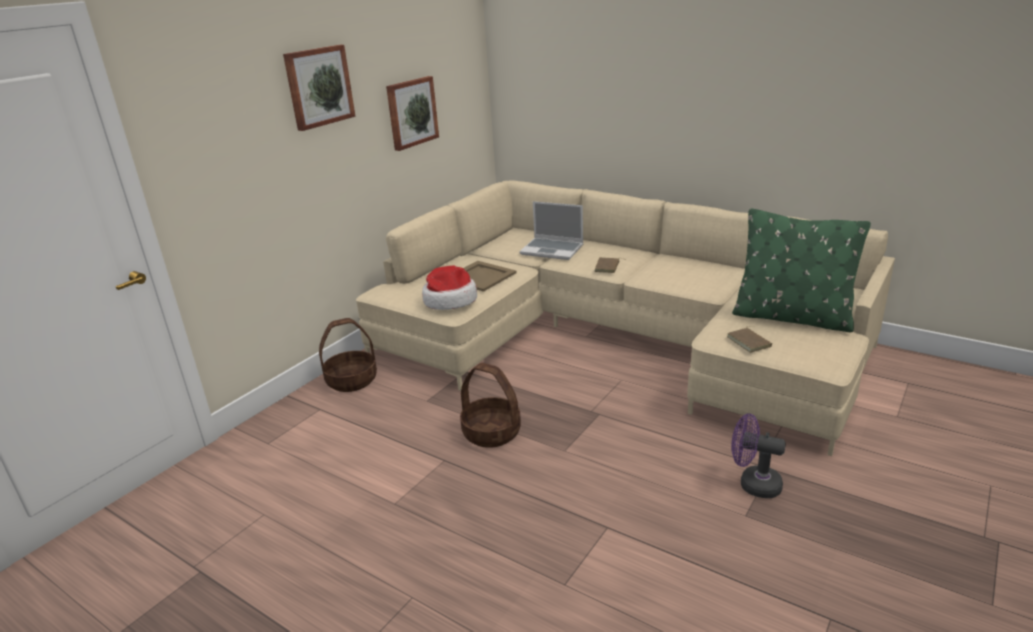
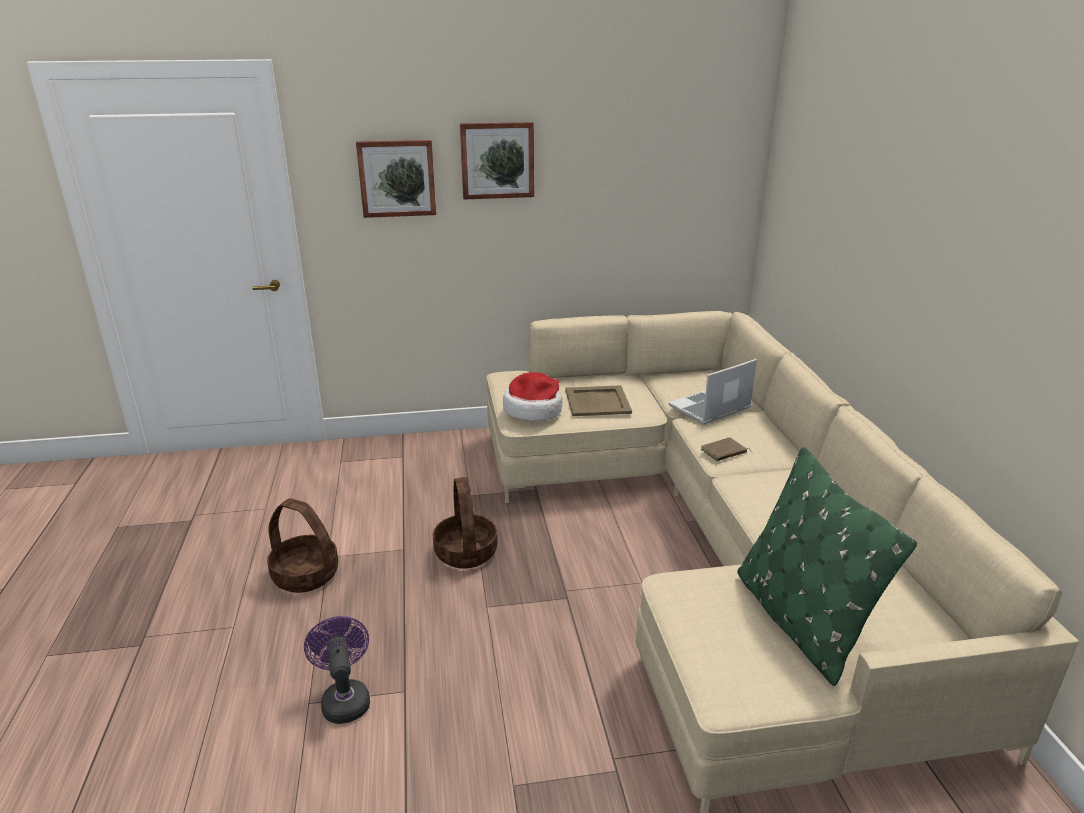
camera: 45 degrees right, 0 degrees up
basket [319,318,377,392] -> basket moved to [267,498,338,593]
picture [386,76,439,151] -> picture moved to [356,140,436,218]
laptop [519,201,583,260] -> laptop turned 75 degrees clockwise [668,359,757,425]
brown book [727,326,772,353] -> none
purple fan [731,413,786,498] -> purple fan moved to [304,616,370,724]

